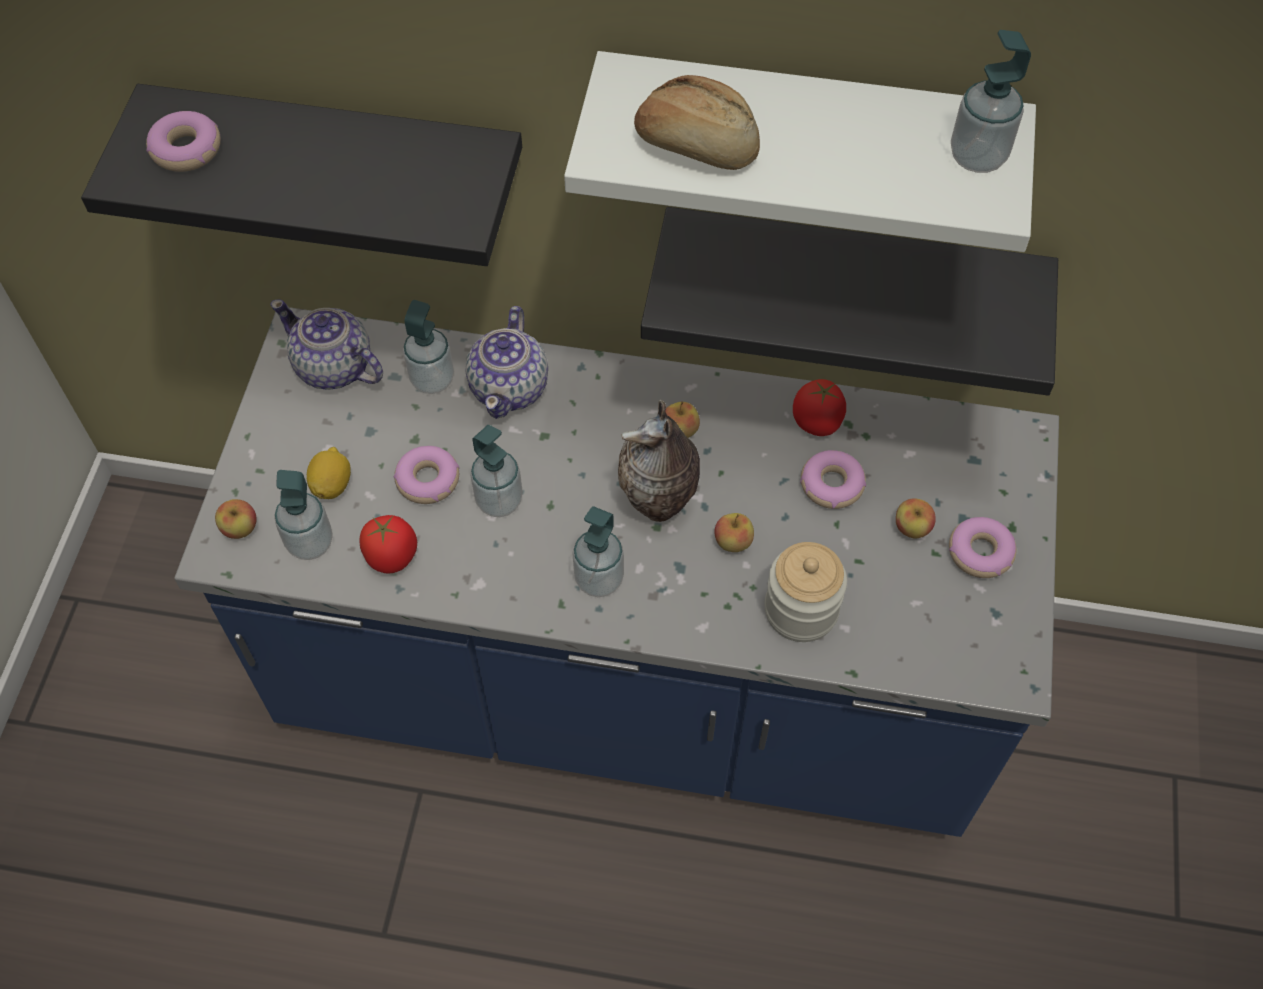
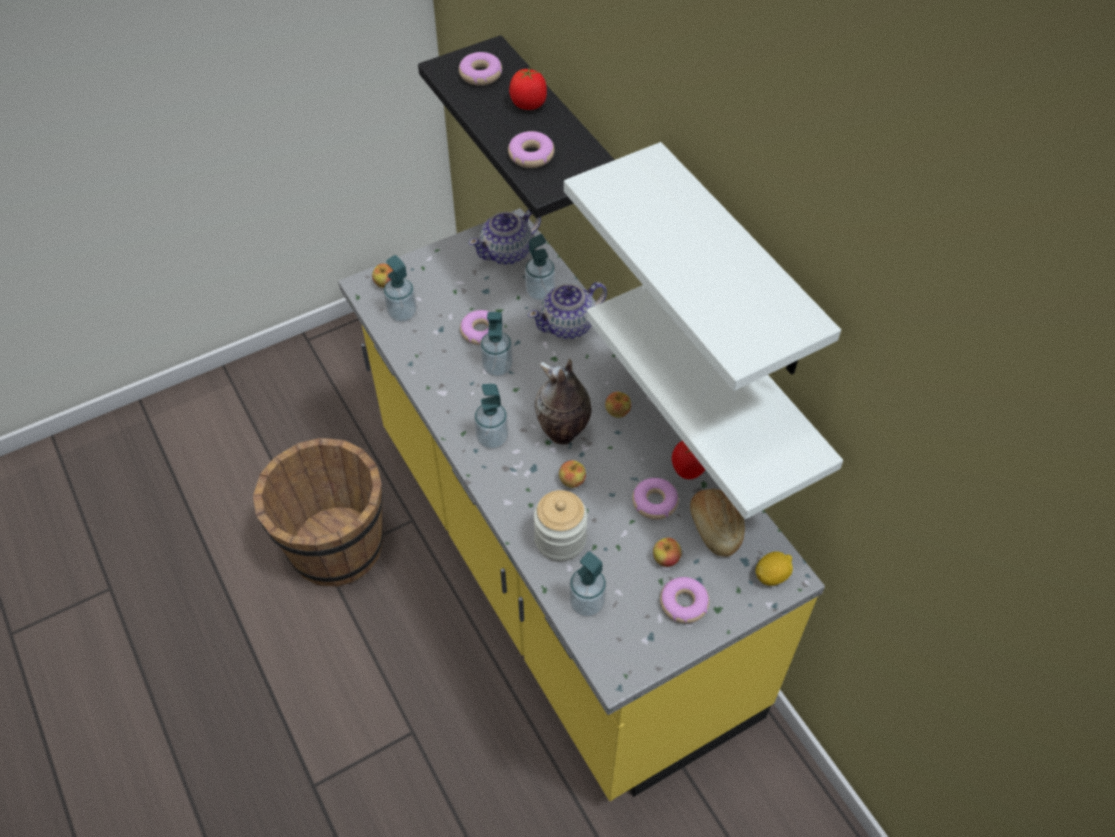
camera: 50 degrees right, 5 degrees down
blue counter [174,307,1059,837] -> yellow counter [338,208,825,801]
teapot [270,300,383,390] -> teapot turned 120 degrees counterclockwise [469,210,541,265]
lemon [307,447,351,499] -> lemon moved to [755,551,793,586]
tomato [360,515,417,574] -> tomato moved to [509,68,547,110]
bread [634,75,760,170] -> bread moved to [690,489,745,557]
black shelf [641,207,1058,396] -> white shelf [586,285,843,519]
soap dispenser [951,30,1031,173] -> soap dispenser moved to [569,551,606,617]
none -> brown bucket [253,438,384,587]
none -> donut [508,131,554,168]

